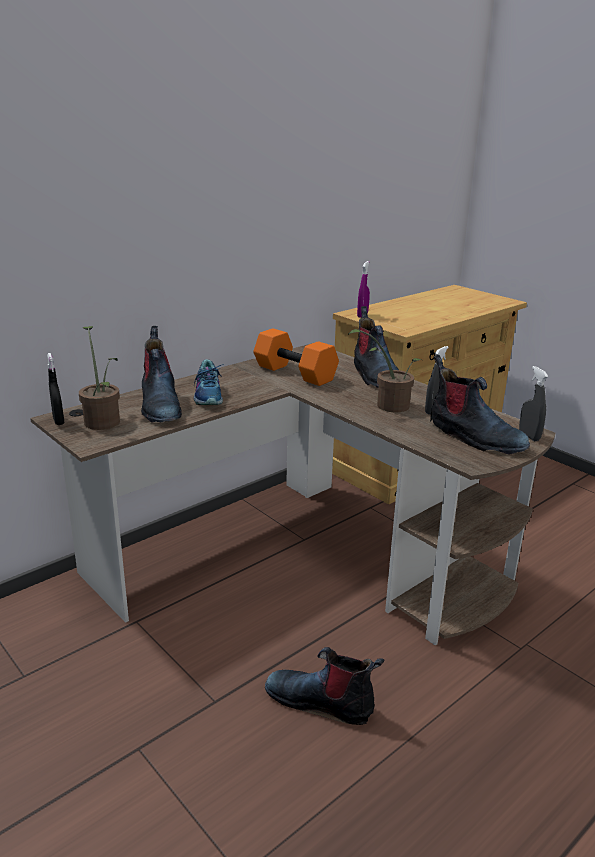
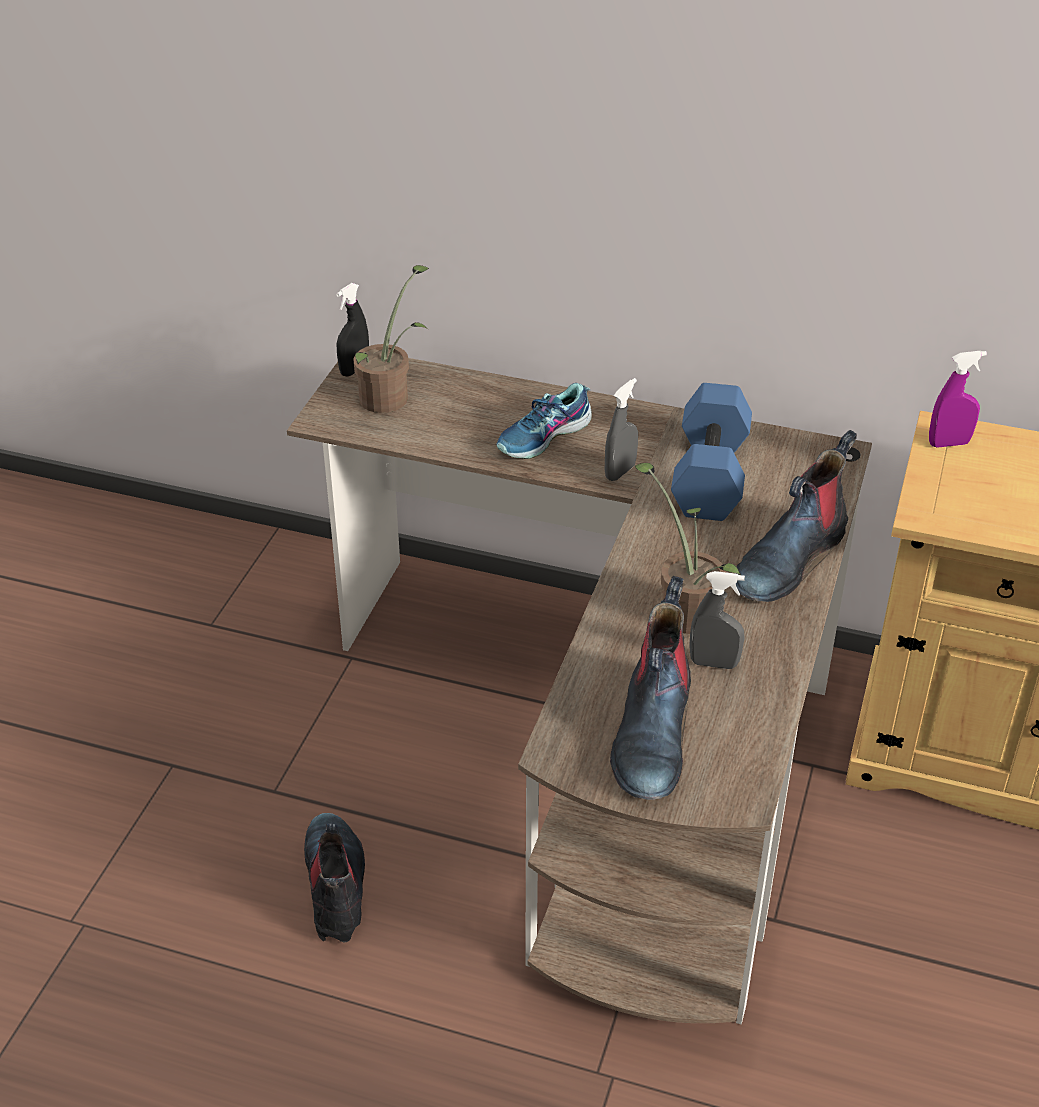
camera: 60 degrees right, 15 degrees up
boot [141,326,182,423] -> none
orange dumbbell [253,328,339,386] -> blue dumbbell [671,383,752,521]
grey spray bottle [519,366,549,441] -> grey spray bottle moved to [605,378,638,481]

